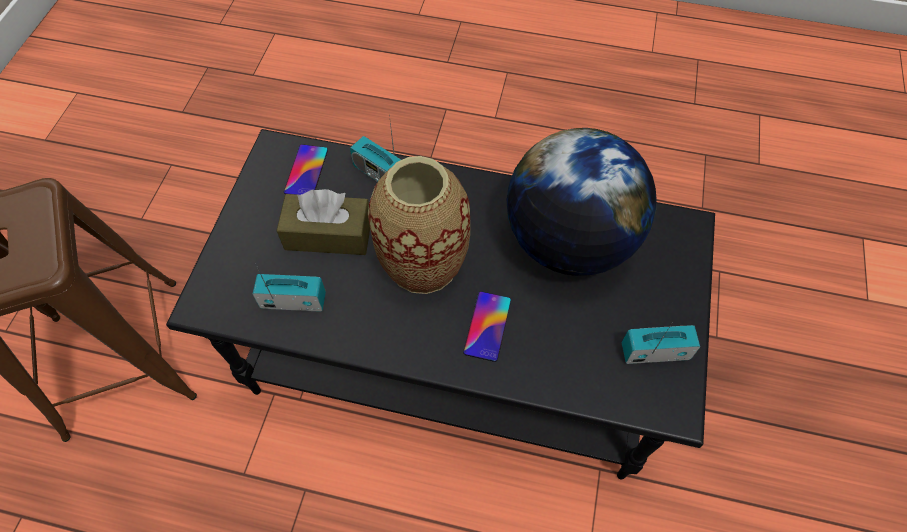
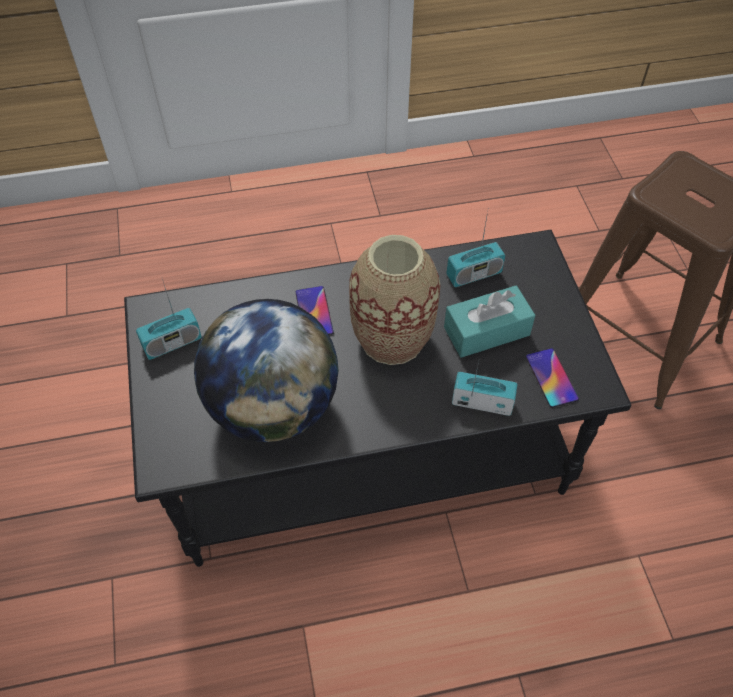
camera: 155 degrees right, 5 degrees down
brown tissue box [276,189,370,255] -> turquoise tissue box [444,285,535,358]

